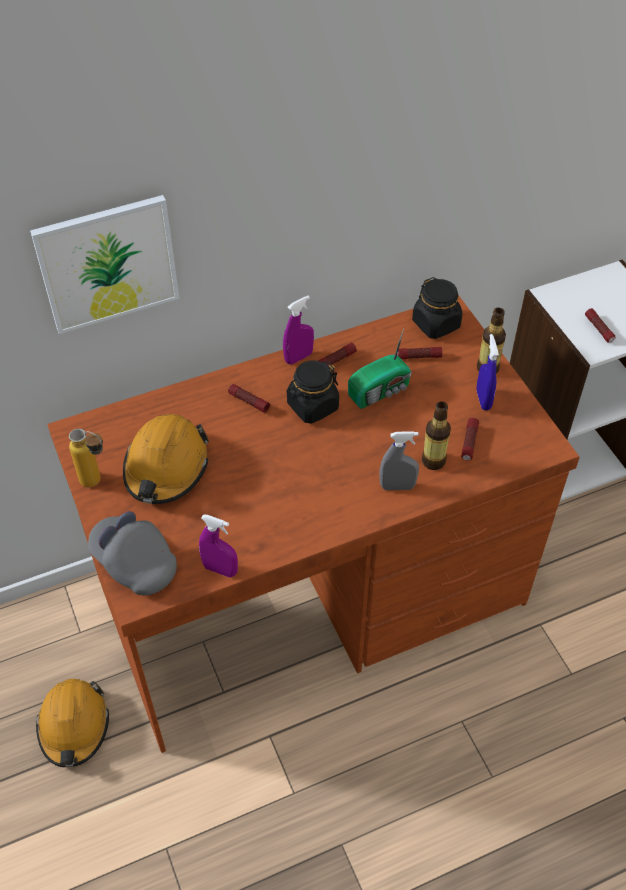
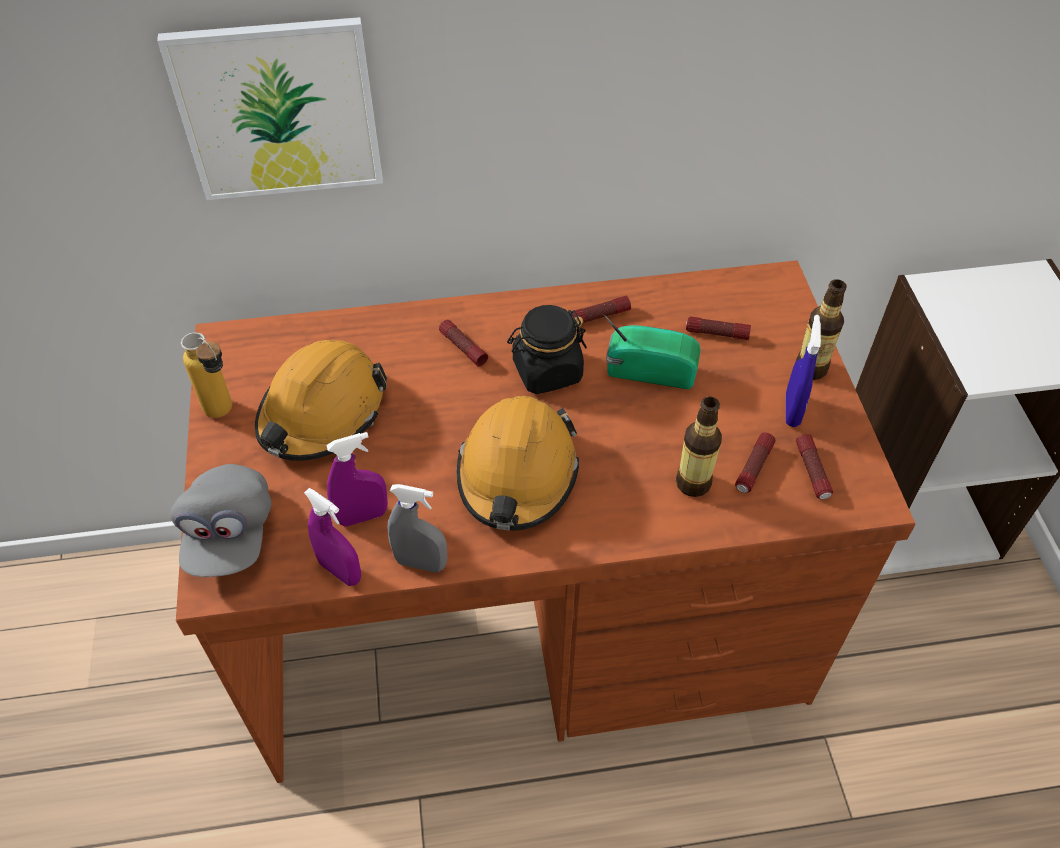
camera: 15 degrees right, 0 degrees up
orange hard hat [36,679,109,768] -> orange hard hat moved to [456,396,579,531]
grey cap [88,511,177,595] -> grey cap turned 150 degrees counterclockwise [170,464,272,577]
purple spray bottle [283,295,314,364] -> purple spray bottle moved to [326,432,388,527]
radio [348,328,411,409] -> radio turned 150 degrees counterclockwise [604,315,701,389]
grey spray bottle [379,431,419,490] -> grey spray bottle moved to [387,484,447,572]
black jar [412,277,462,339] -> none
flashlight [585,308,615,343] -> flashlight moved to [796,434,833,500]

